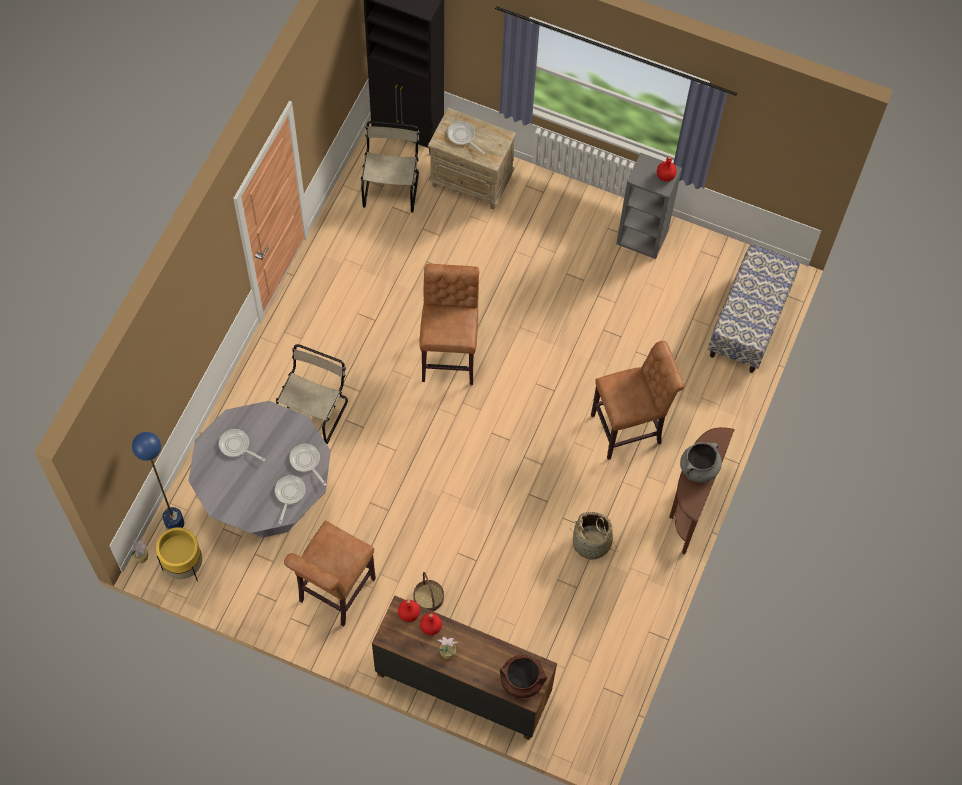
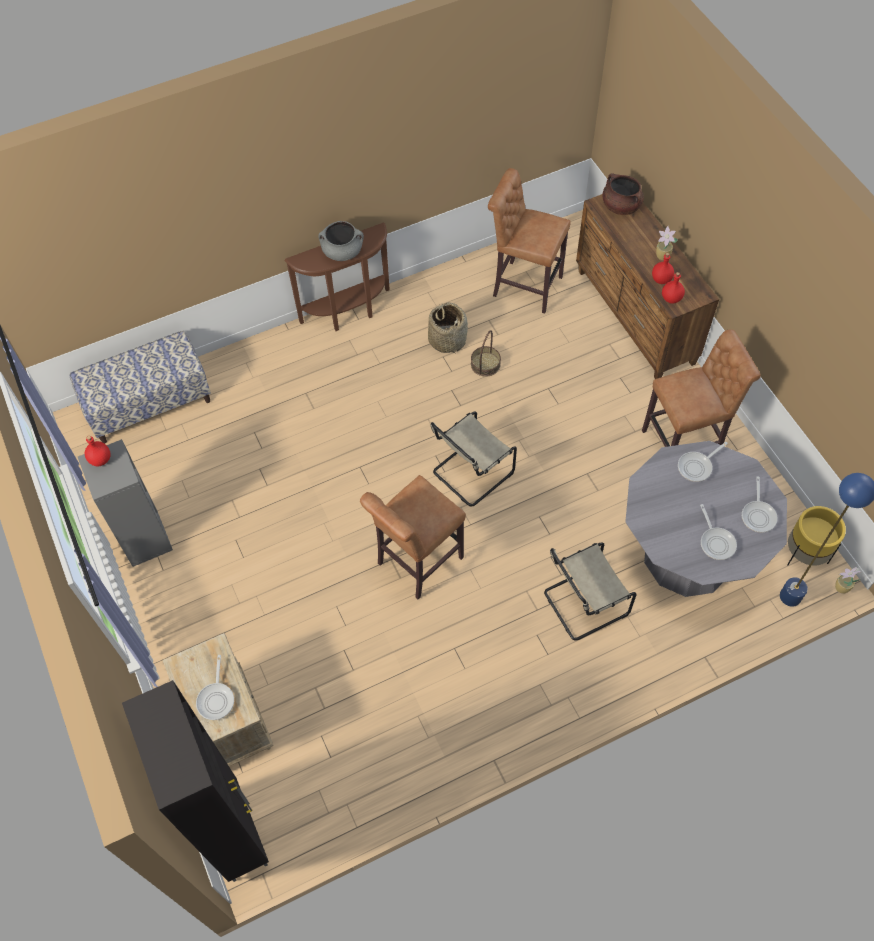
camera: 135 degrees left, 5 degrees down
frying pan [289,444,327,486] -> frying pan moved to [742,477,778,533]
beige chair [361,121,420,212] -> beige chair moved to [430,411,517,507]
basket [413,572,444,612] -> basket moved to [471,330,501,376]
brown stool [591,341,684,460] -> brown stool moved to [488,168,571,314]

